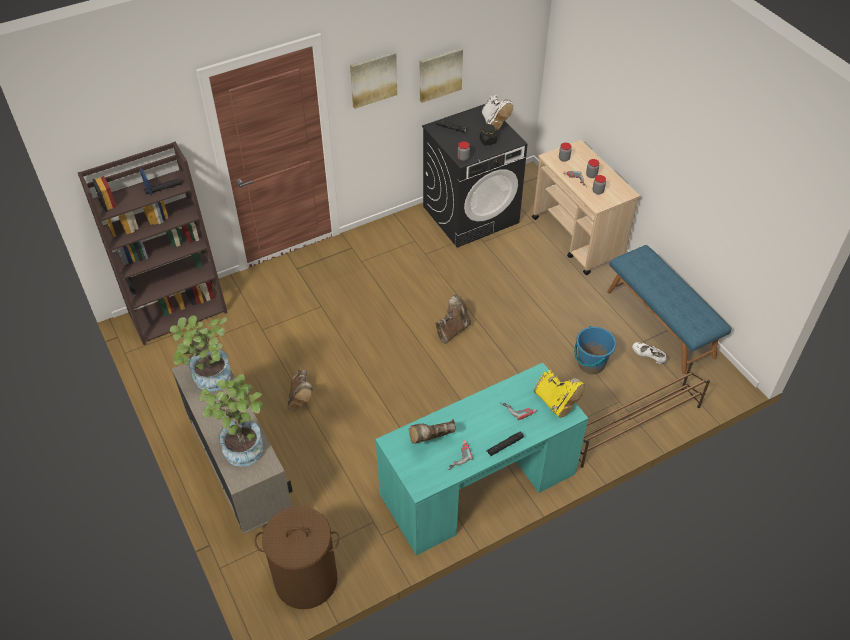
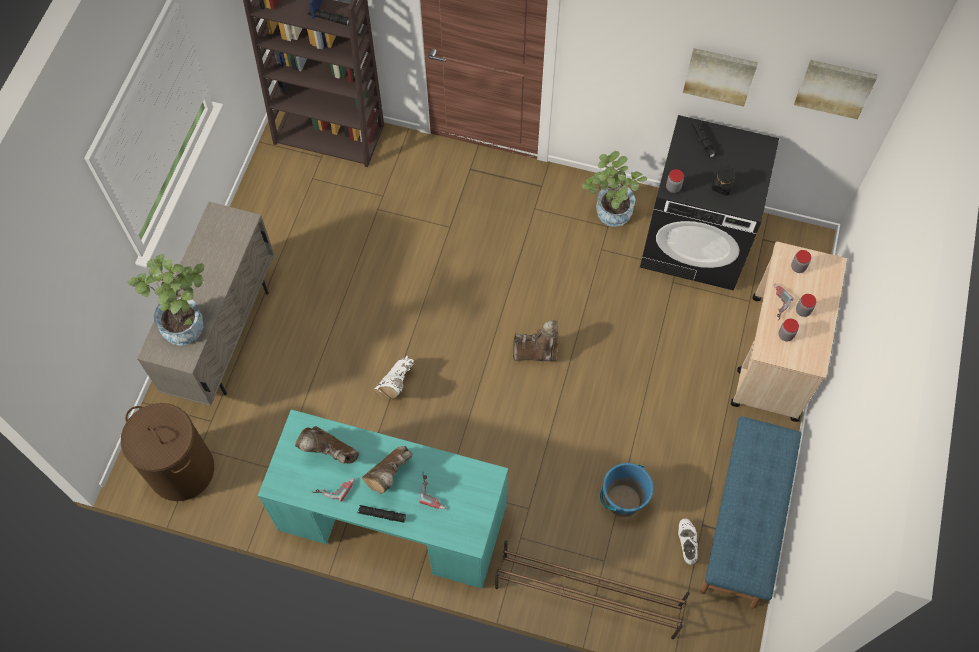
camera: 45 degrees right, 15 degrees up
potted plant [170,315,231,391] -> potted plant moved to [582,151,647,227]
brown boot [288,369,313,411] -> brown boot moved to [362,446,412,494]
picture [350,51,397,109] -> picture moved to [794,60,877,119]
white boot [482,95,513,131] -> white boot moved to [374,356,414,399]
yellow boot [534,370,585,418] -> none

